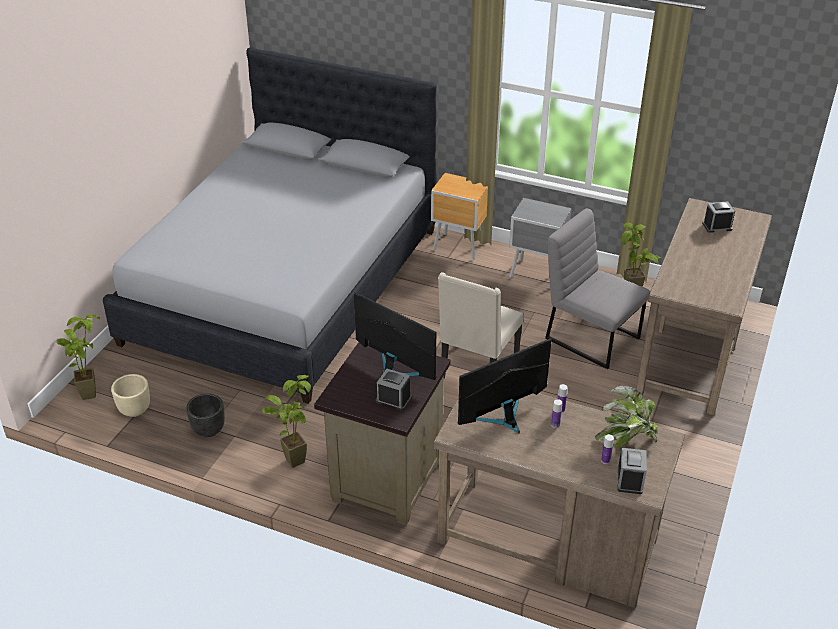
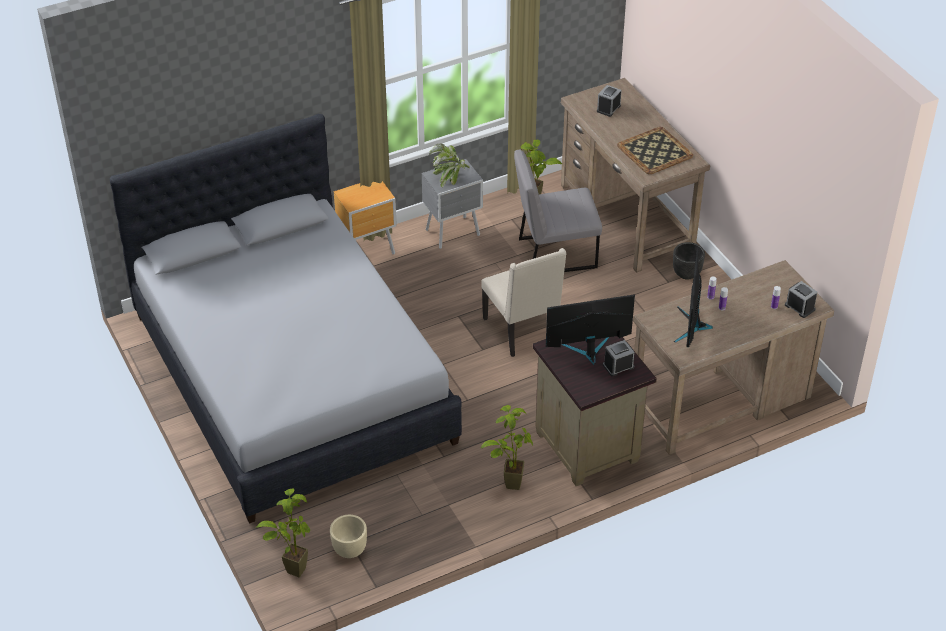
camera: 50 degrees left, 5 degrees up
black planter [186,393,225,437] -> black planter moved to [673,242,705,280]
potted plant [595,386,659,448] -> potted plant moved to [429,143,470,187]
none -> tray [617,127,693,174]

